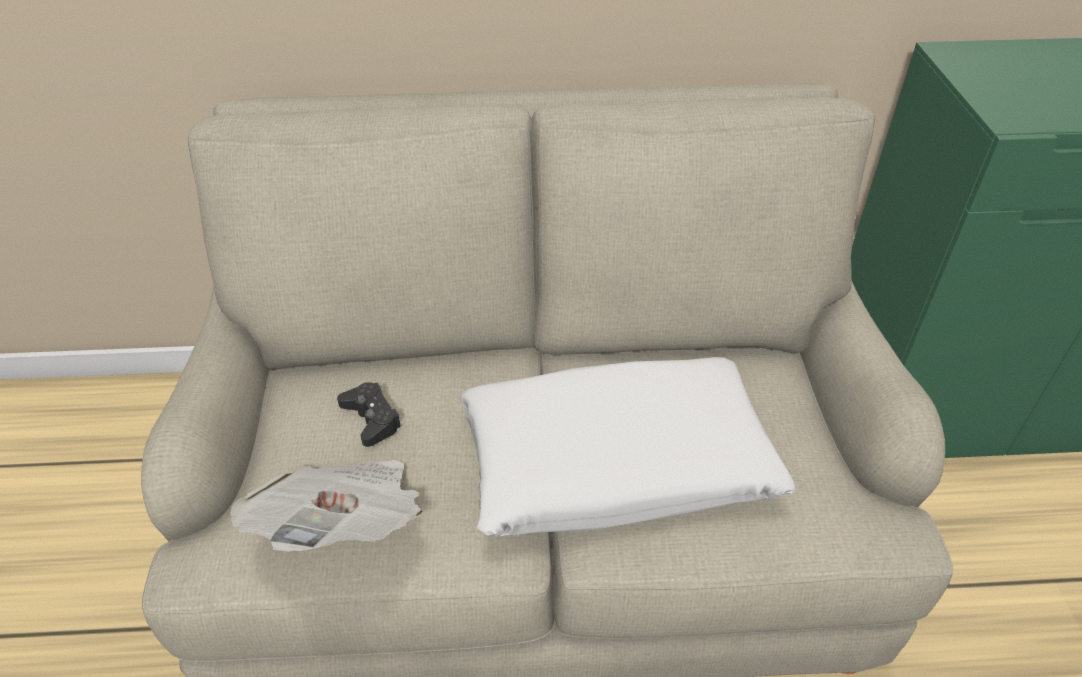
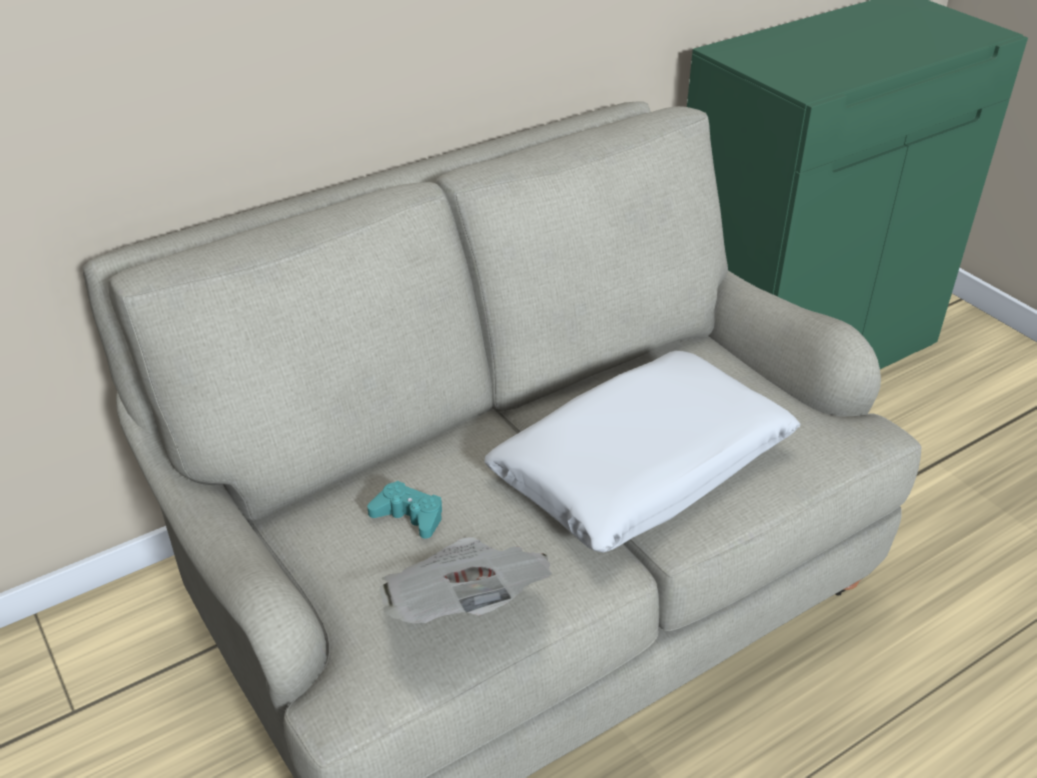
camera: 30 degrees left, 5 degrees down
black game controller [337,382,402,447] -> turquoise game controller [367,481,442,539]

